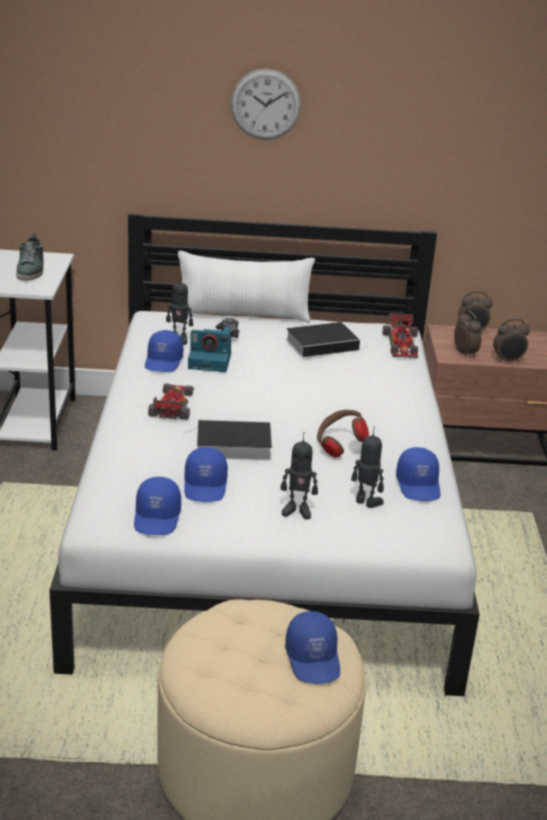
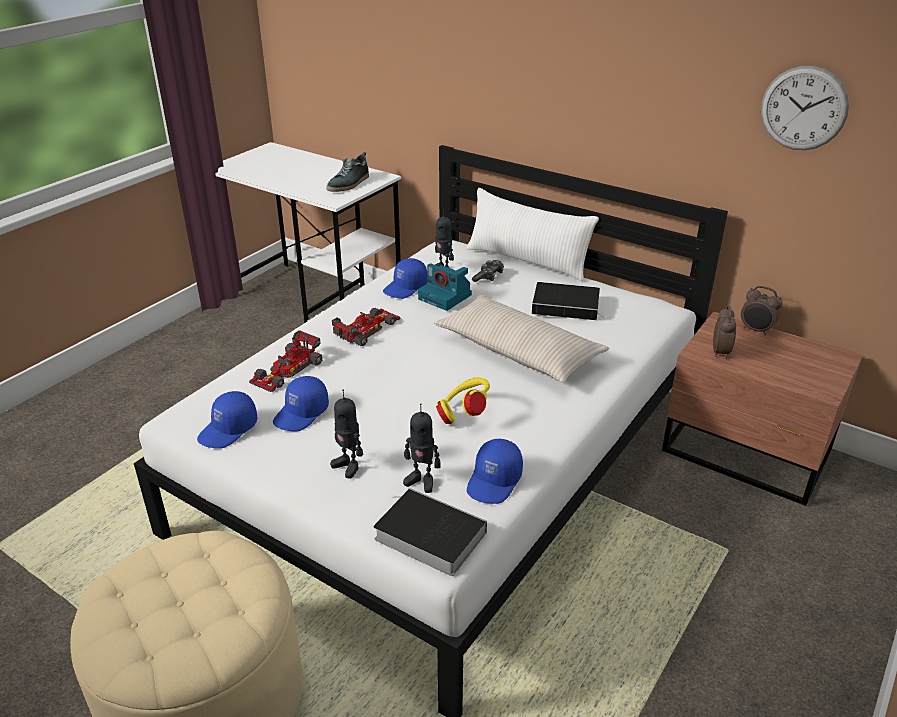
camera: 35 degrees right, 5 degrees up
book [185,420,272,460] -> book moved to [374,488,487,576]
wall clock [231,69,301,140] -> wall clock moved to [761,66,849,150]
blue cap [285,611,340,684] -> none
brown headphones [317,410,369,457] -> yellow headphones [436,377,490,424]
toy robot [351,426,384,508] -> toy robot turned 135 degrees clockwise [403,403,441,493]
toy car [382,313,419,358] -> toy car moved to [249,330,322,392]
alarm clock [493,319,530,362] -> none
none -> beige pillow [434,295,609,383]

